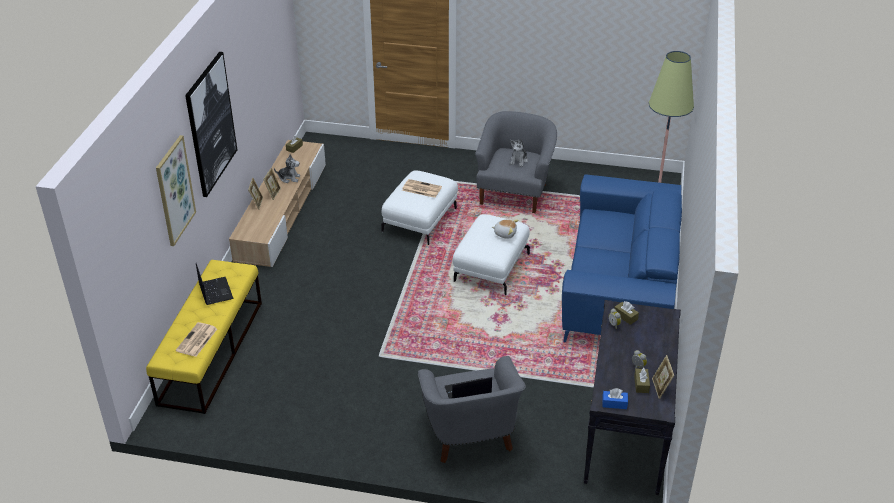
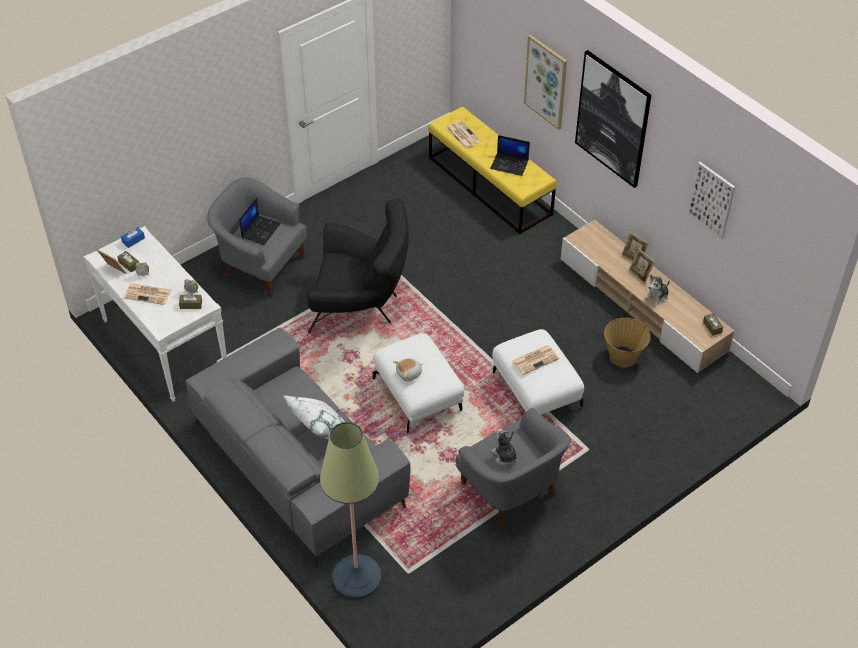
camera: 130 degrees right, 10 degrees up
blue sofa [562,174,682,343] -> grey sofa [186,328,411,567]
black console table [584,300,681,495] -> white console table [84,226,227,402]
none -> newspaper [124,283,171,305]
none -> white pillow [283,395,345,439]
none -> black armchair [307,199,409,333]
none -> basket [604,318,651,367]
none -> picture [688,162,735,239]

